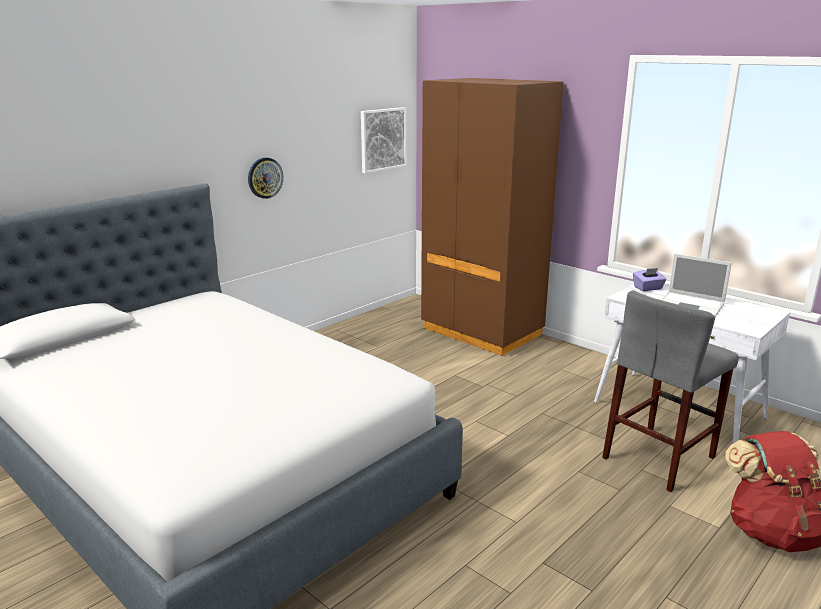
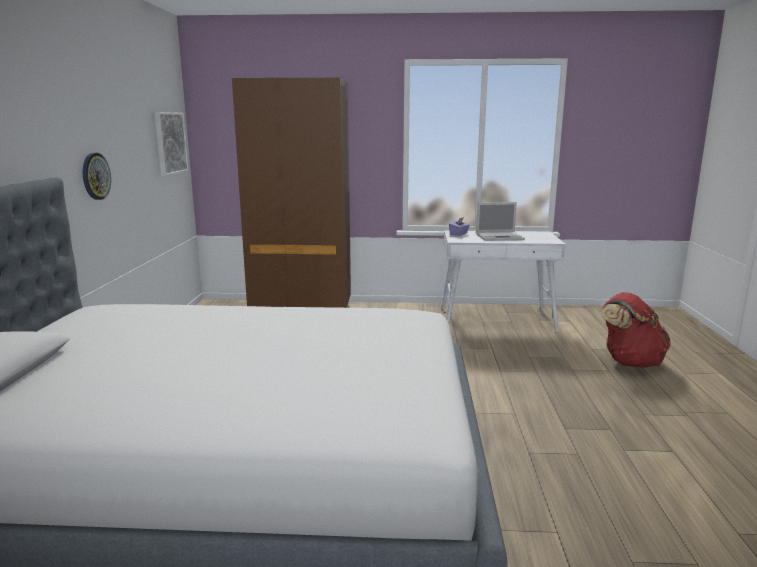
camera: 40 degrees left, 5 degrees down
grey stool [602,290,739,492] -> none

